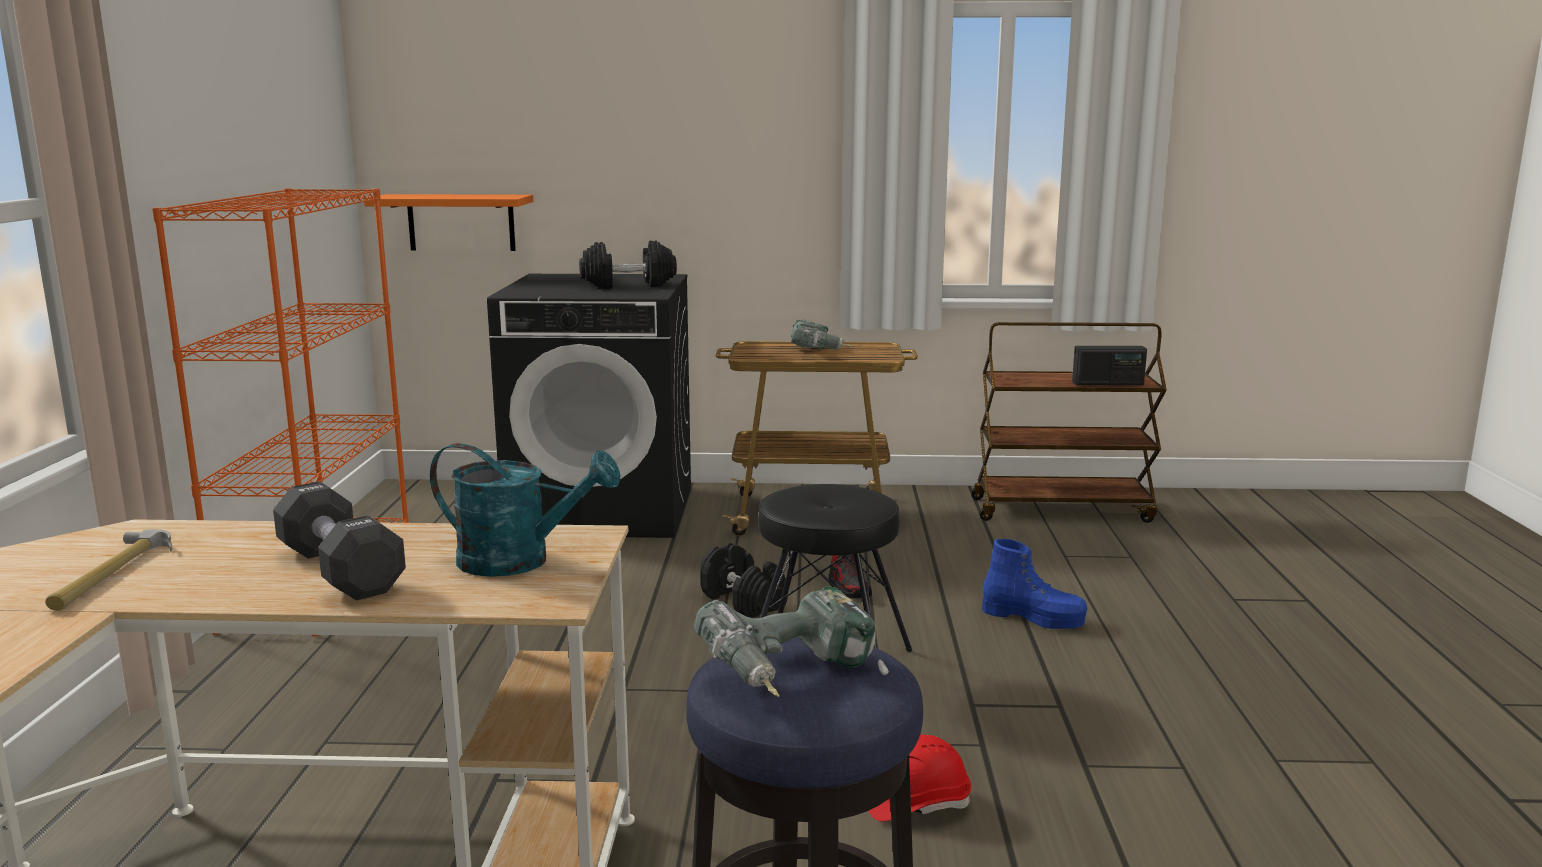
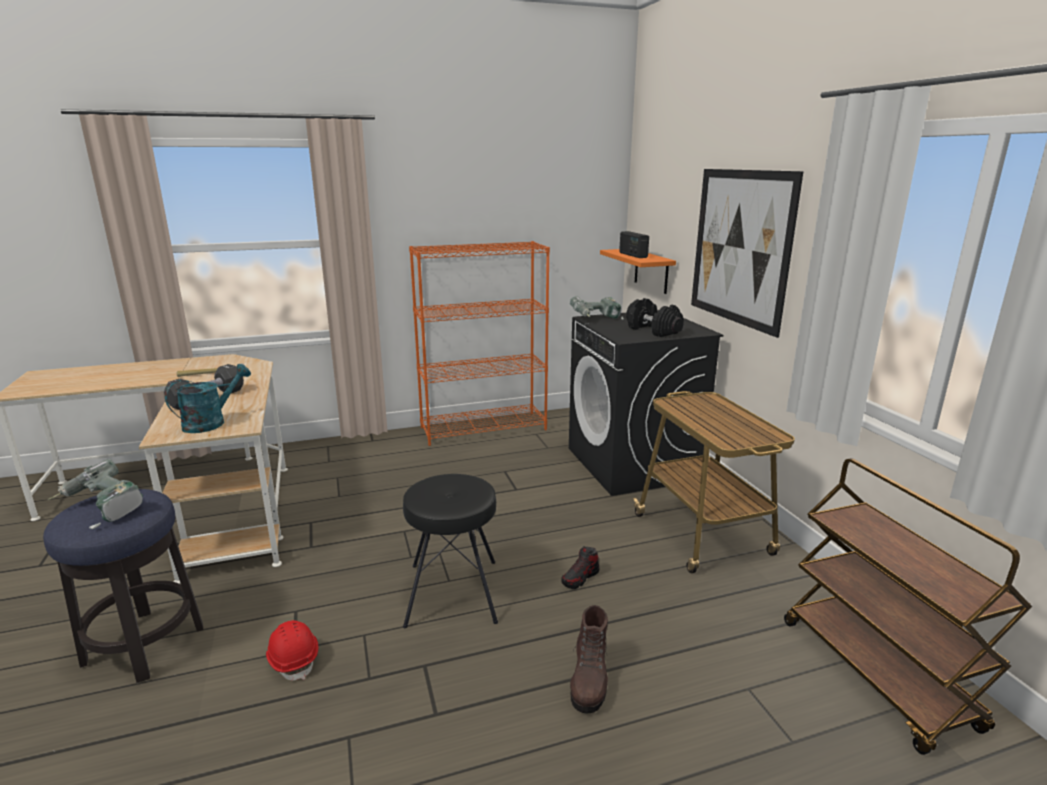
camera: 70 degrees right, 5 degrees up
turquoise watering can [430,443,621,577] -> turquoise watering can turned 135 degrees counterclockwise [165,364,251,433]
black dumbbell [700,543,788,618] -> none
power drill [791,319,854,349] -> power drill moved to [570,296,624,320]
blue boot [982,539,1087,629] -> brown boot [570,605,608,714]
radio [1072,346,1147,385] -> radio moved to [619,231,649,258]
none -> picture [691,169,804,338]

